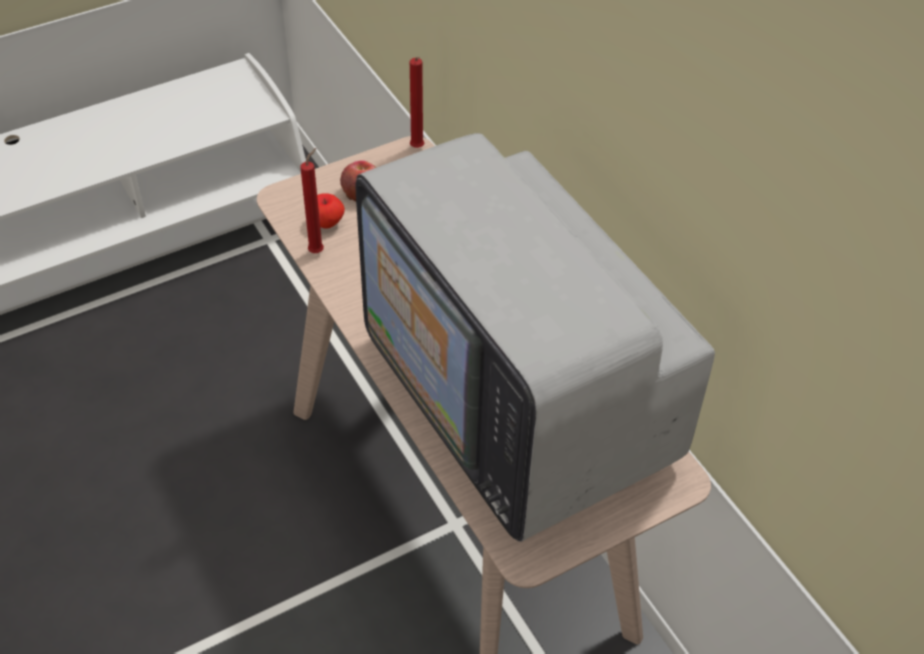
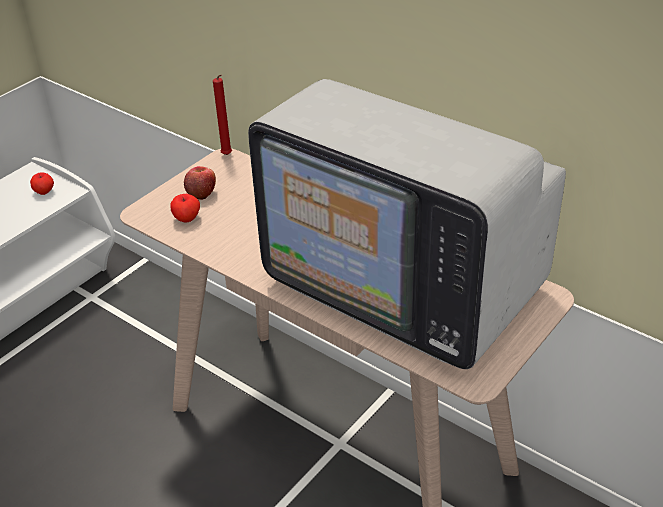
camera: 20 degrees left, 10 degrees down
red candle [300,148,324,253] -> none
none -> apple [30,173,54,195]

